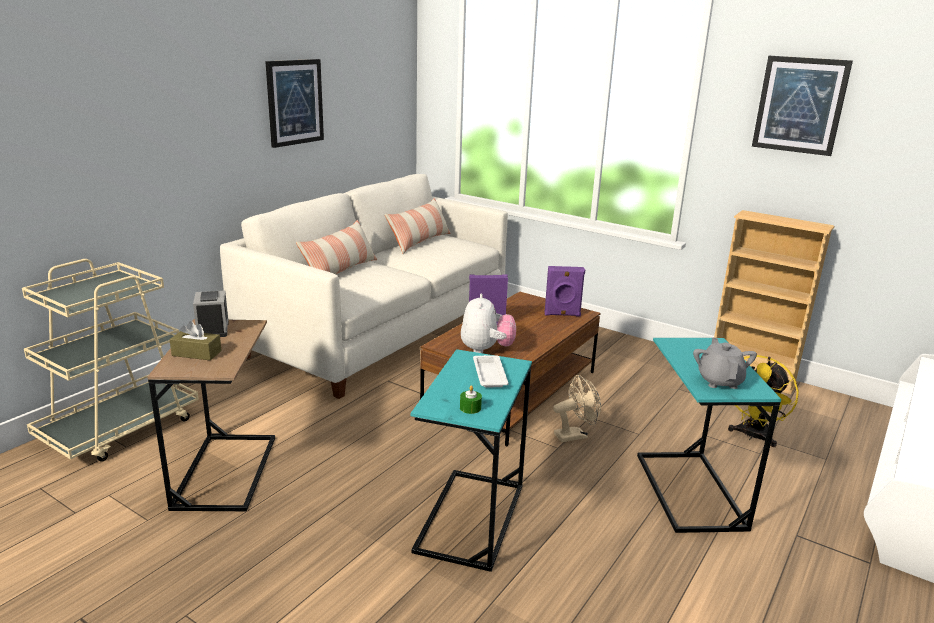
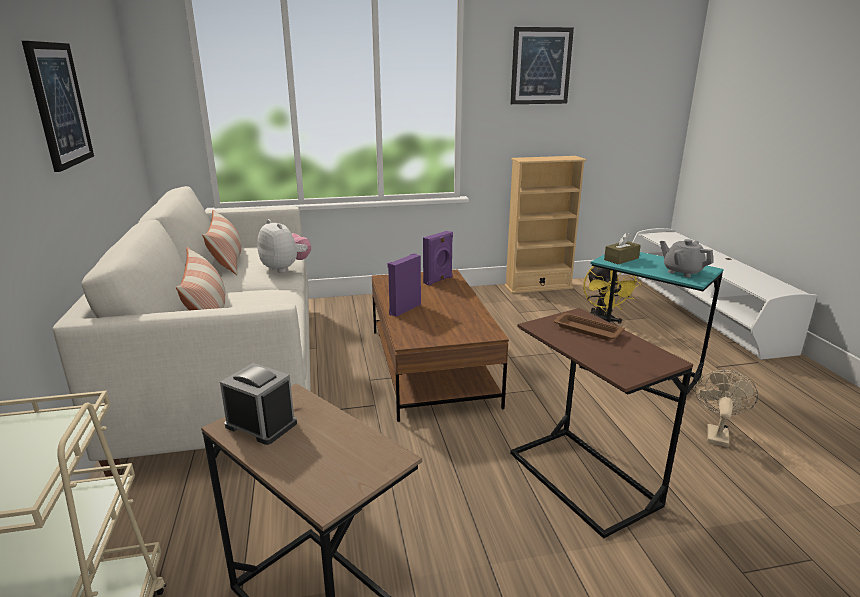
camera: 45 degrees left, 0 degrees up
brown tissue box [169,321,222,360] -> brown tissue box moved to [604,232,641,264]
turquoise side table [411,349,532,572] -> brown side table [510,308,693,538]
green candle [460,385,482,414] -> none
plush toy [461,293,516,353] -> plush toy moved to [257,219,311,273]
white tray [473,355,509,388] -> brown tray [554,313,625,341]
beige fan [553,375,601,442] -> beige fan moved to [695,370,758,447]

